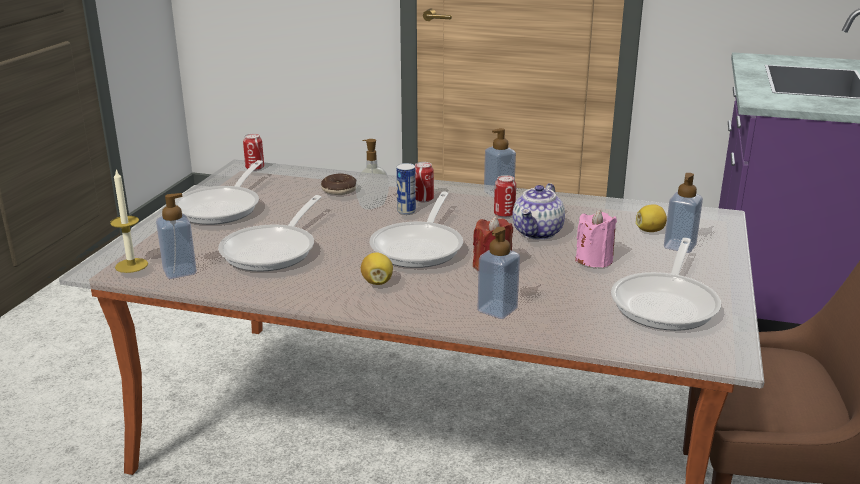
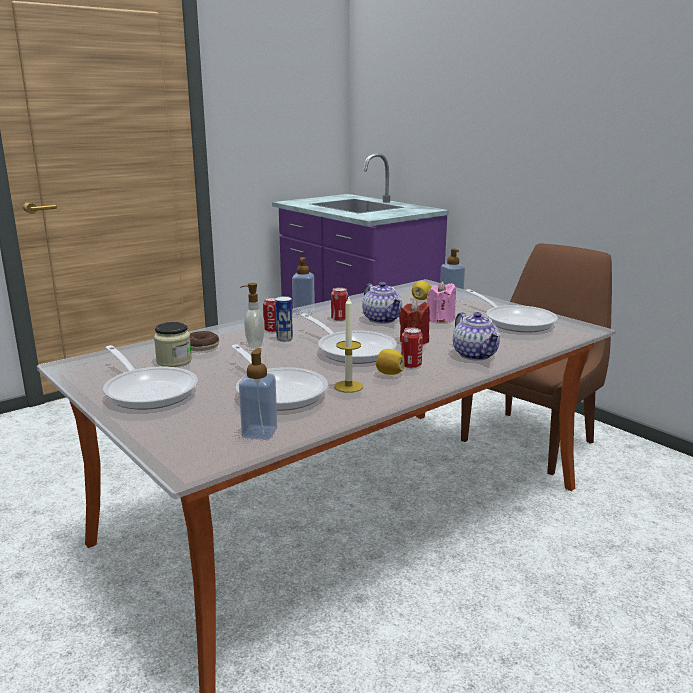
camera: 55 degrees left, 5 degrees down
candle [110,170,148,273] -> candle moved to [334,297,363,393]
can [243,133,264,171] -> can moved to [401,327,423,368]
soap dispenser [477,227,520,319] -> teapot [453,312,501,360]
none -> jar [154,322,192,367]

